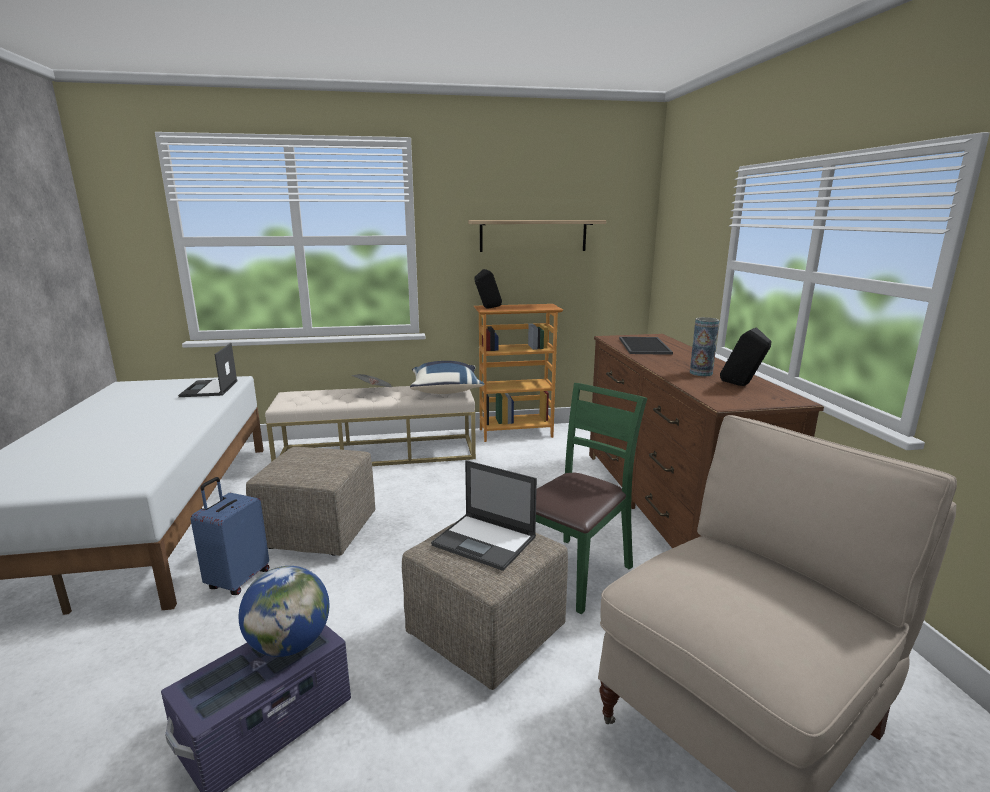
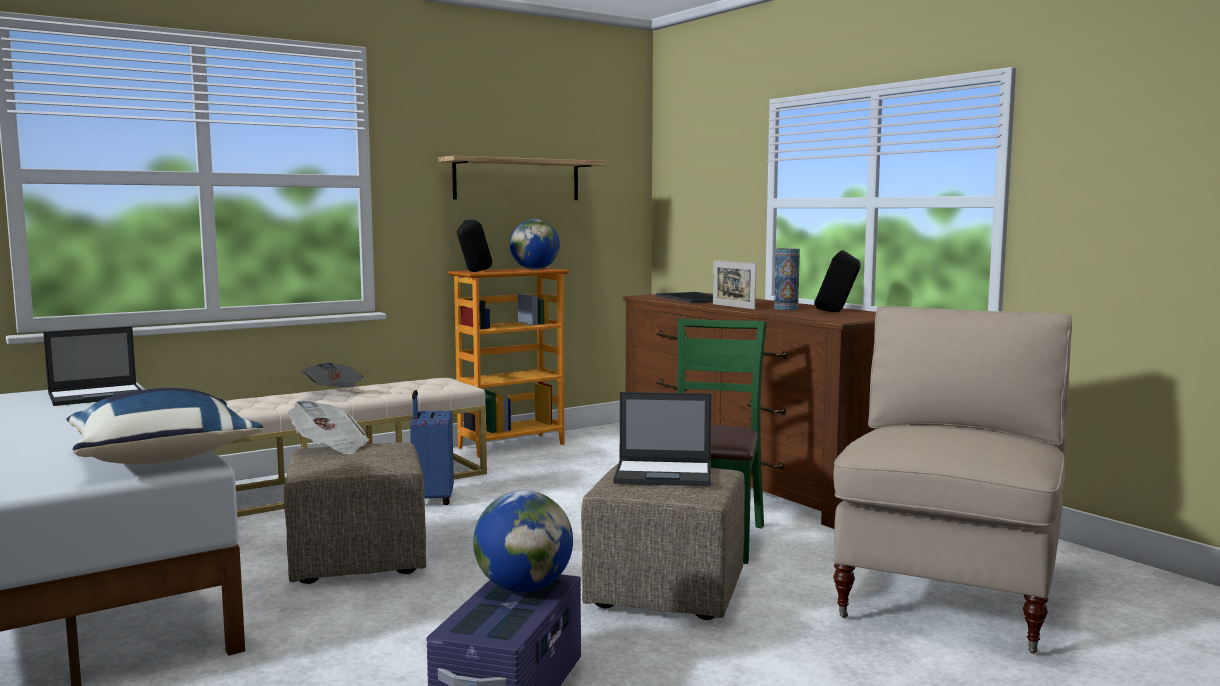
camera: 25 degrees left, 10 degrees down
laptop [178,343,238,397] -> laptop turned 90 degrees counterclockwise [43,326,141,406]
blue suitcase [191,477,269,595] -> blue suitcase moved to [410,390,454,505]
blue pillow [410,361,484,394] -> blue pillow moved to [66,388,263,464]
none -> newspaper [288,400,370,454]
none -> globe [510,219,560,269]
none -> picture frame [713,260,756,309]

